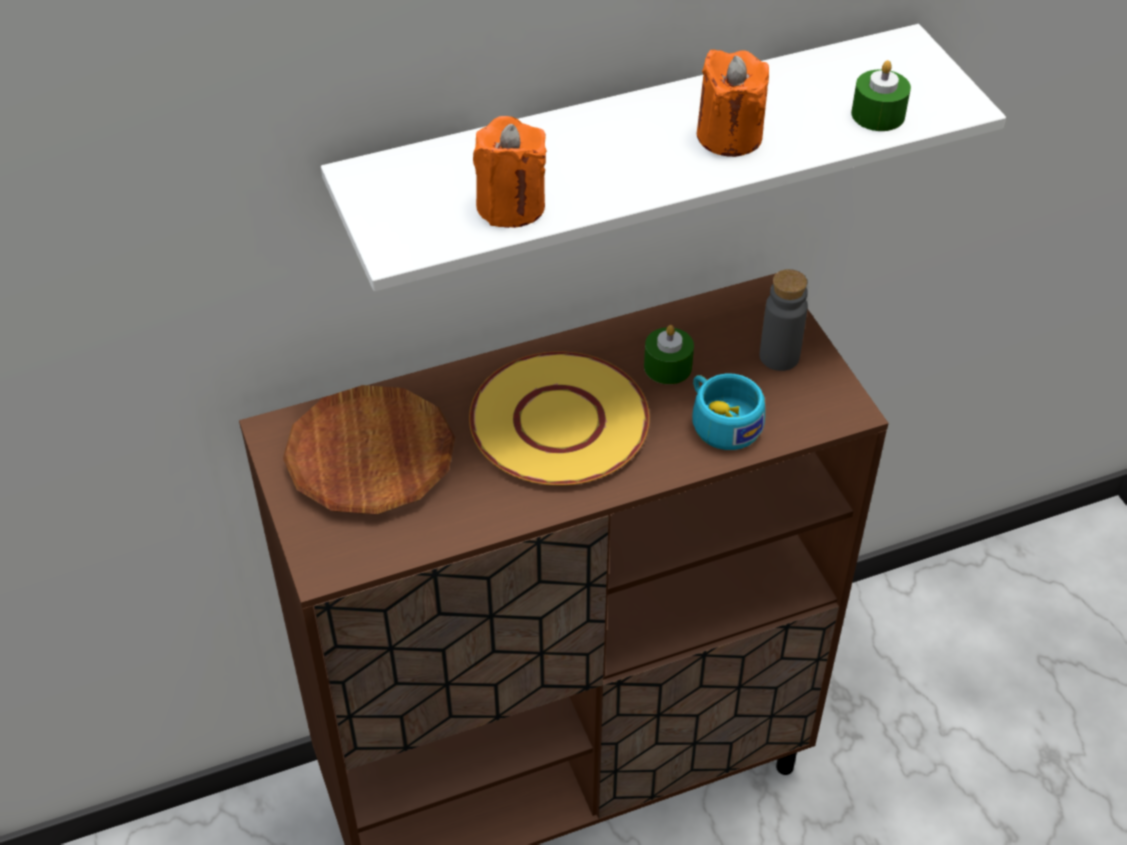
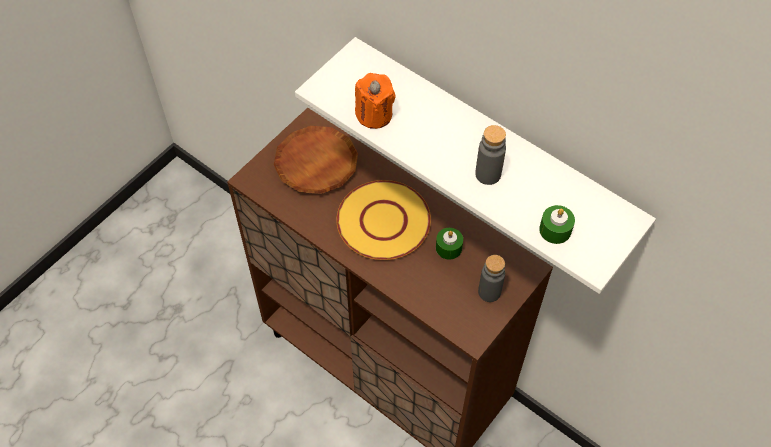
camera: 60 degrees right, 10 degrees up
turquoise cup [692,374,765,450] -> none
orange candle [697,49,769,157] -> grey bottle [475,125,506,185]

